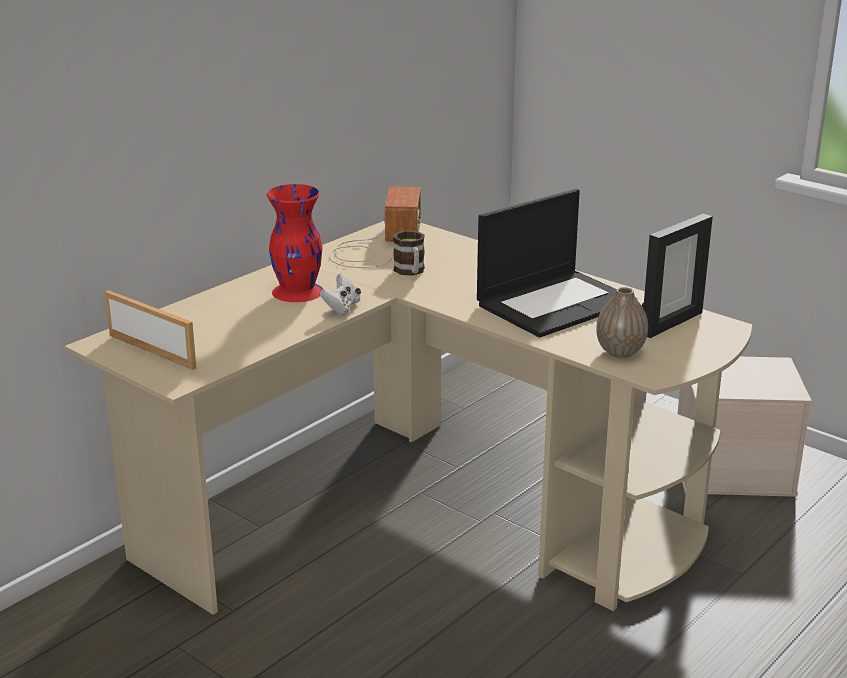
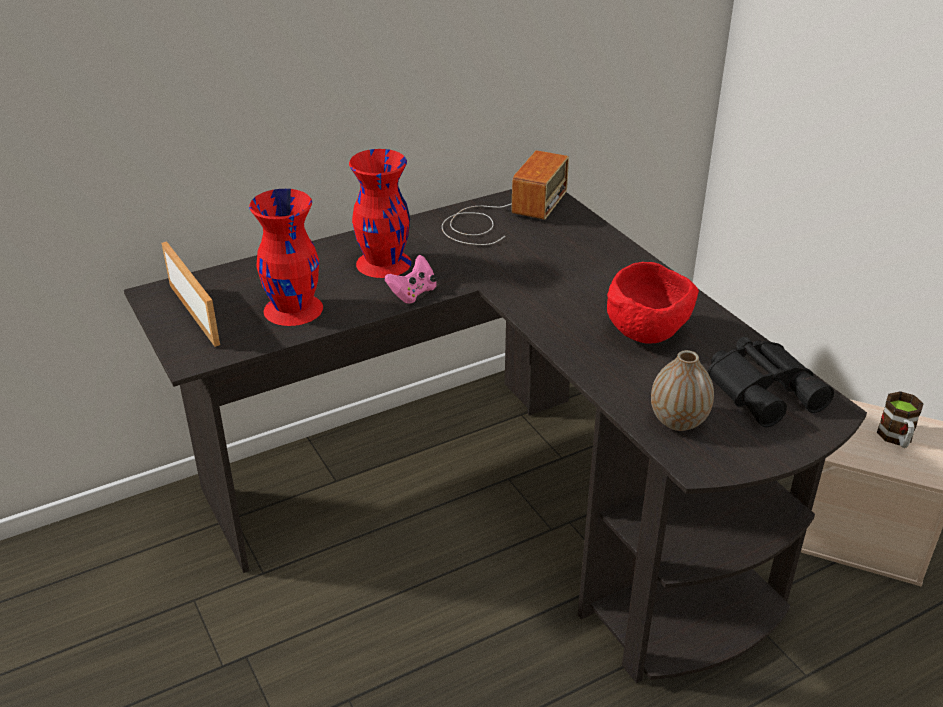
camera: 20 degrees right, 10 degrees up
beige desk [64,221,752,615] -> black desk [124,189,867,683]
white game controller [320,273,361,315] -> pink game controller [385,255,437,304]
mug [393,230,425,276] -> mug moved to [877,391,923,448]
laptop [477,189,638,338] -> red bowl [607,262,699,344]
picture frame [641,214,713,338] -> black binoculars [708,337,834,427]
none -> red vase [249,189,323,326]

